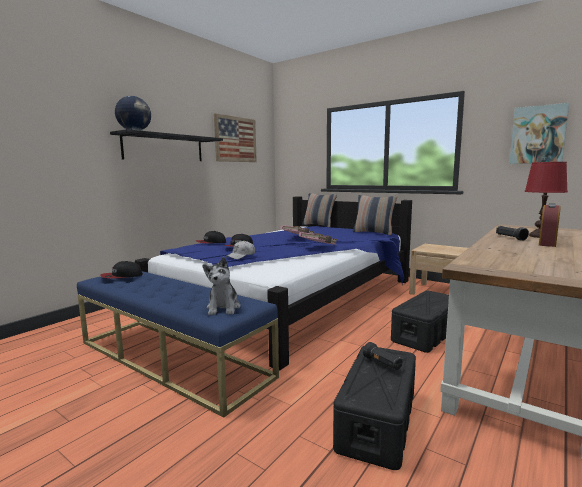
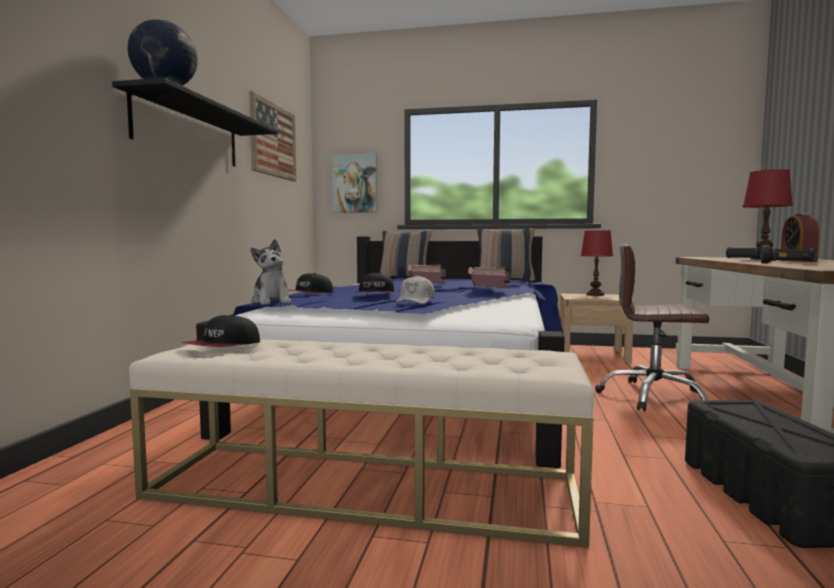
camera: 25 degrees left, 5 degrees down
blue bench [77,271,279,418] -> beige bench [129,339,594,548]
plush toy [203,257,241,315] -> plush toy moved to [250,239,291,305]
black flashlight [363,342,403,370] -> black flashlight moved to [761,245,815,263]
black storage box [391,290,449,353] -> brown office chair [595,245,709,411]
picture [509,103,569,164] -> picture moved to [331,153,377,213]
none -> red table lamp [581,230,613,296]

